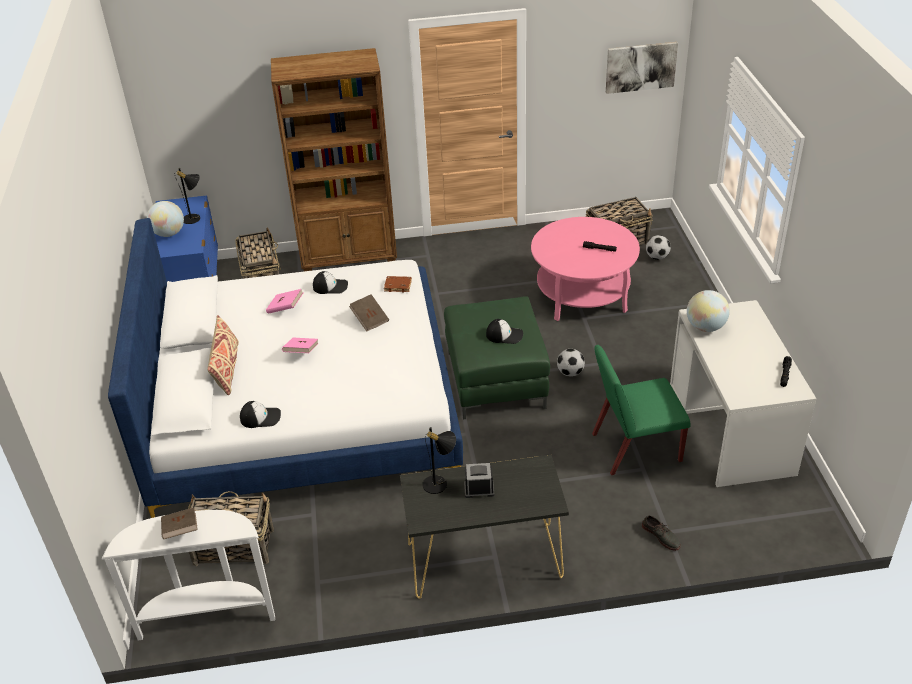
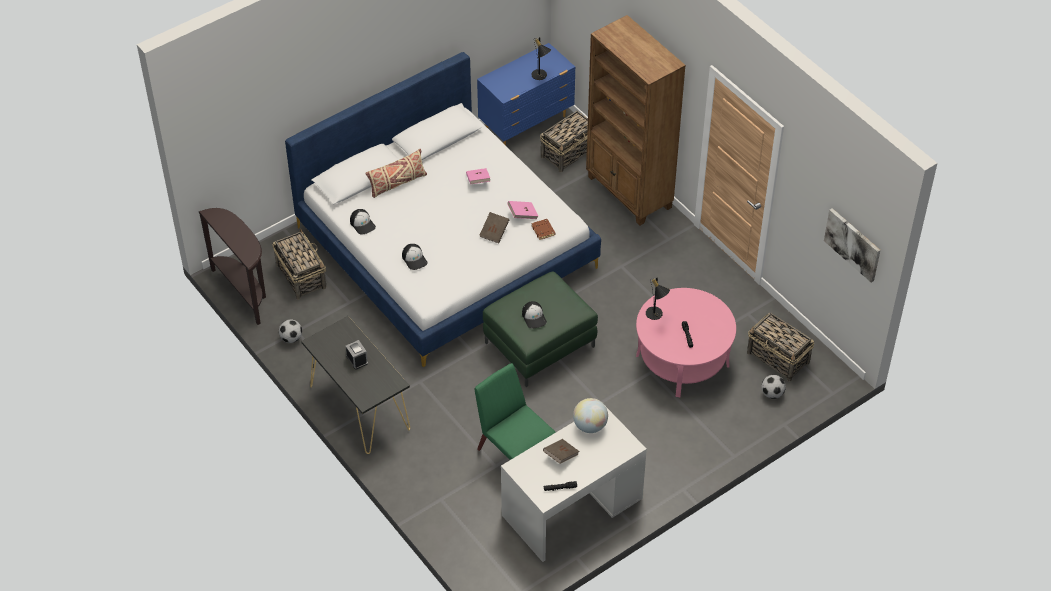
camera: 60 degrees right, 10 degrees up
white console table [101,510,275,640] -> brown console table [199,208,266,325]
globe [147,201,184,237] -> none
brown book [161,508,198,539] -> brown book moved to [543,439,579,464]
pink book [282,338,318,353] -> pink book moved to [507,201,538,219]
cap [313,271,348,294] -> cap moved to [402,244,428,270]
black table lamp [422,427,456,494] -> black table lamp moved to [646,277,670,320]
football [557,349,585,377] -> football moved to [279,319,302,343]
grey shoe [642,515,681,551] -> none

